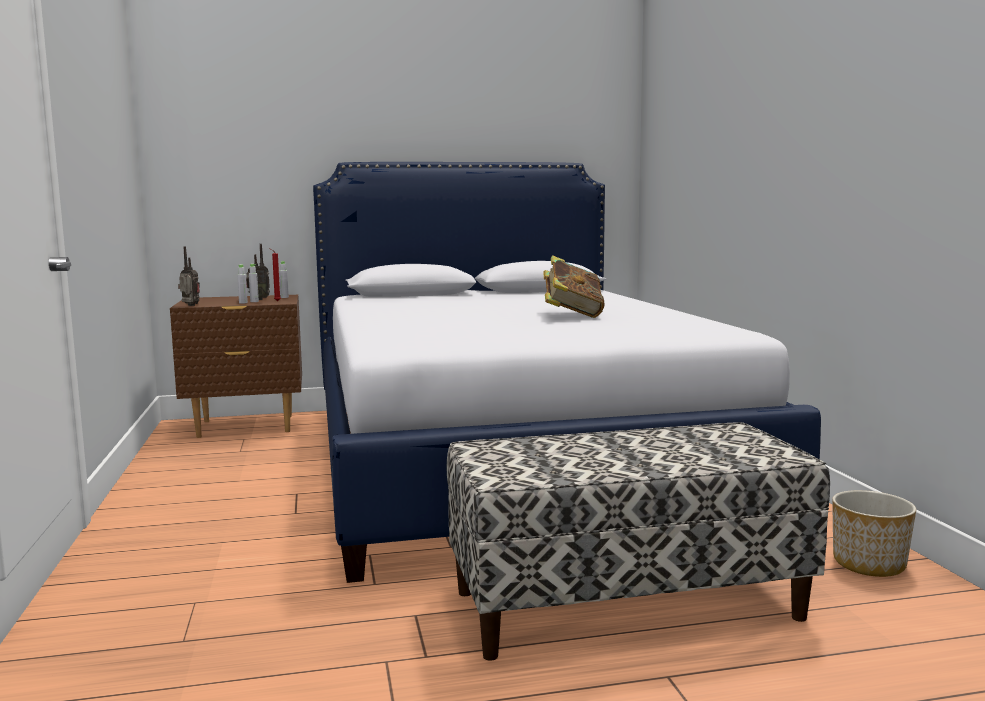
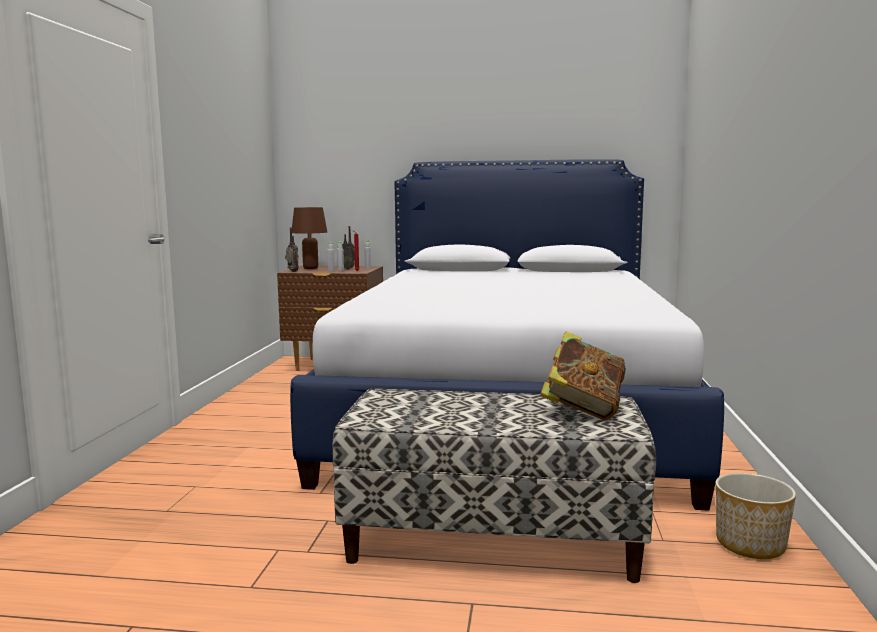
camera: 20 degrees right, 0 degrees up
book [543,255,605,318] -> book moved to [540,331,626,420]
none -> brown table lamp [292,207,327,269]

